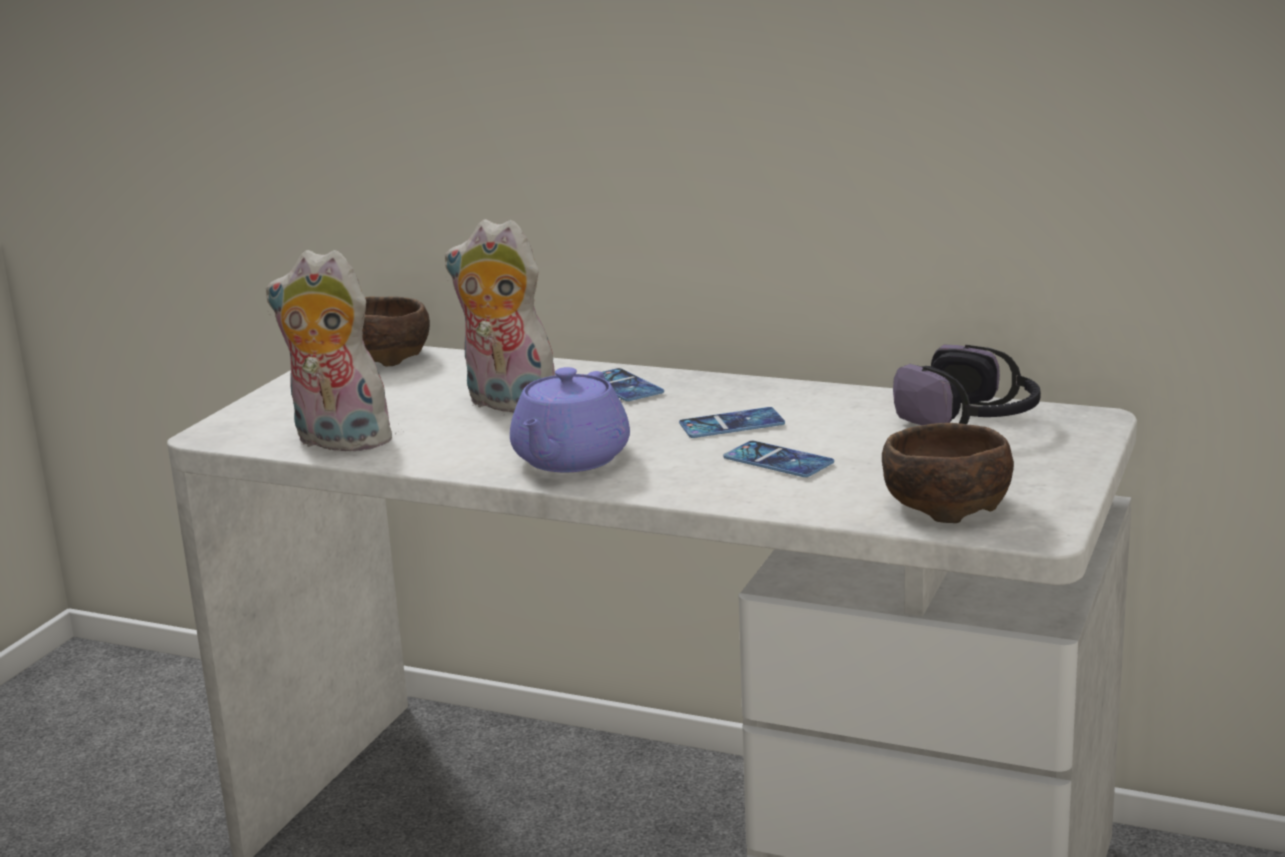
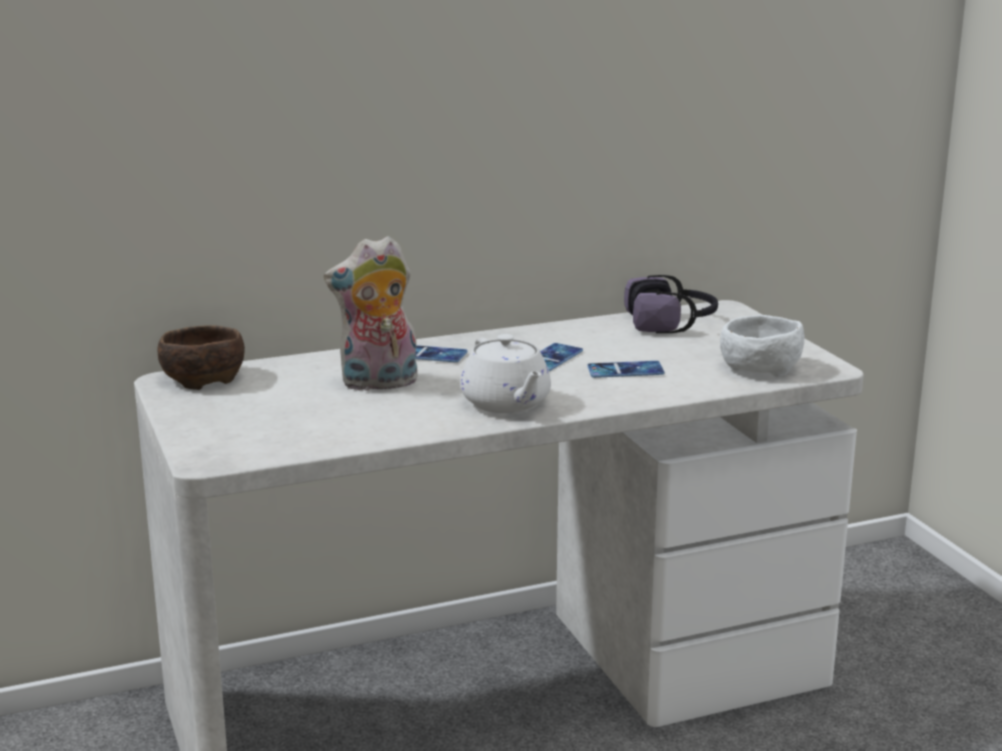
camera: 45 degrees left, 0 degrees up
plush toy [266,250,399,455] -> none
purple teapot [510,367,630,472] -> white teapot [460,334,551,413]
brown bowl [882,423,1014,523] -> white bowl [720,315,805,377]

